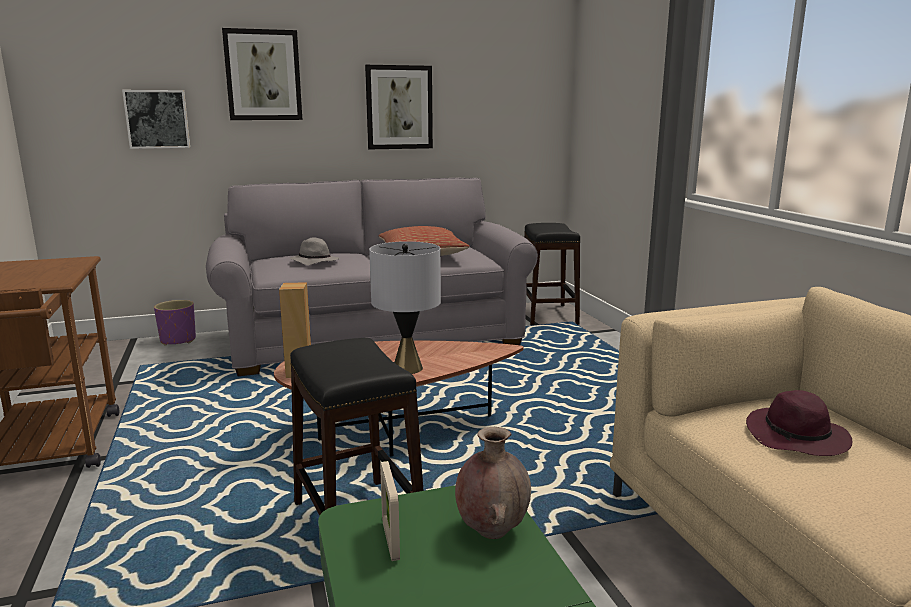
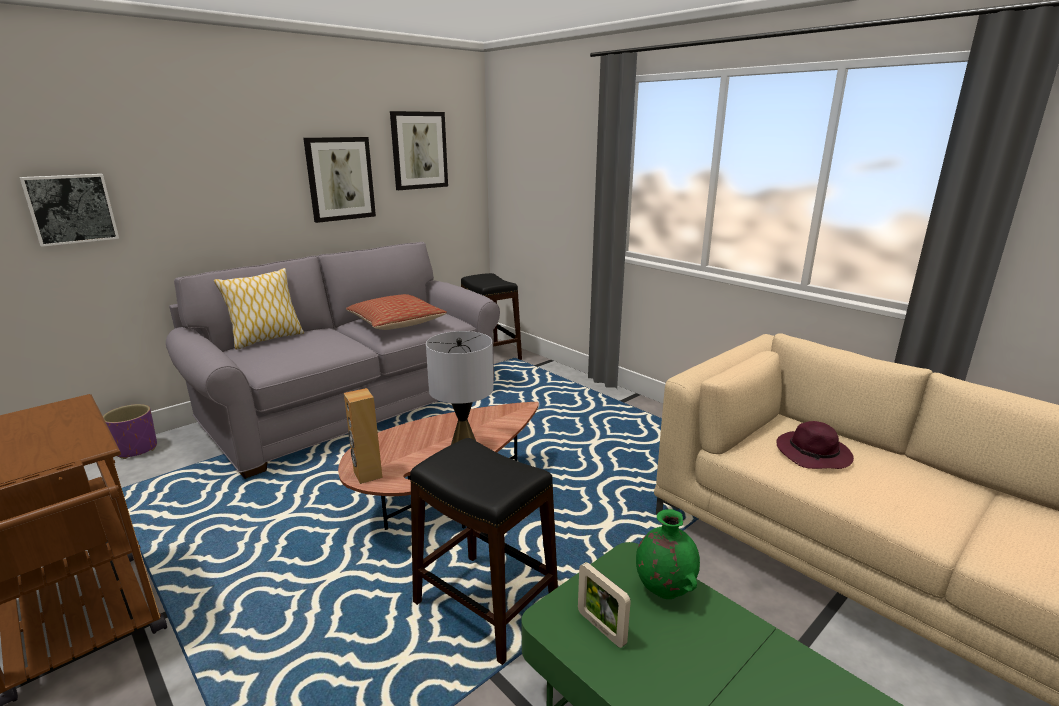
camera: 25 degrees left, 5 degrees up
picture [222,28,302,120] -> picture moved to [390,111,448,190]
grey hat [290,237,340,265] -> none
brown vase [455,427,531,539] -> green vase [636,509,700,599]
none -> pillow [214,268,304,350]

